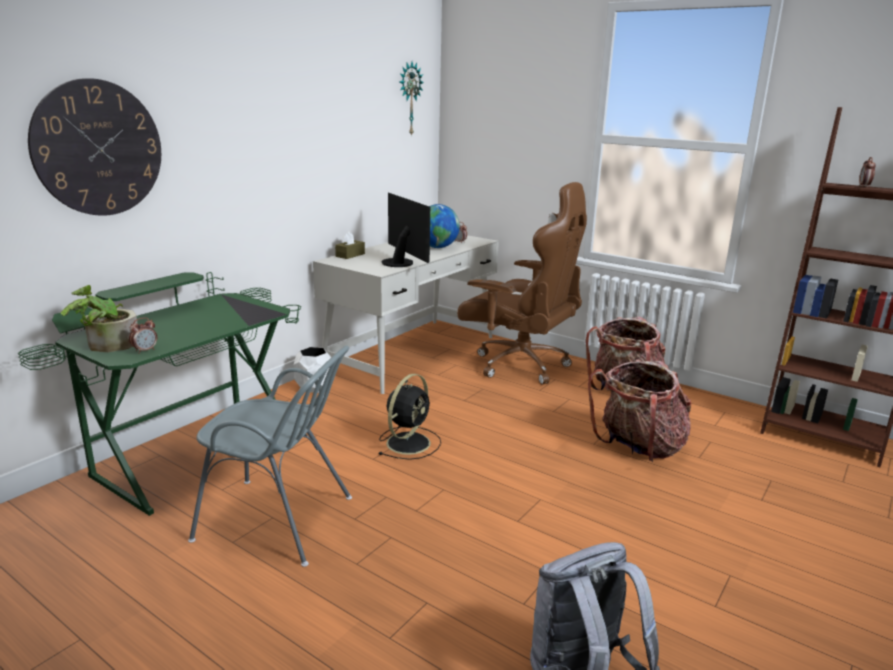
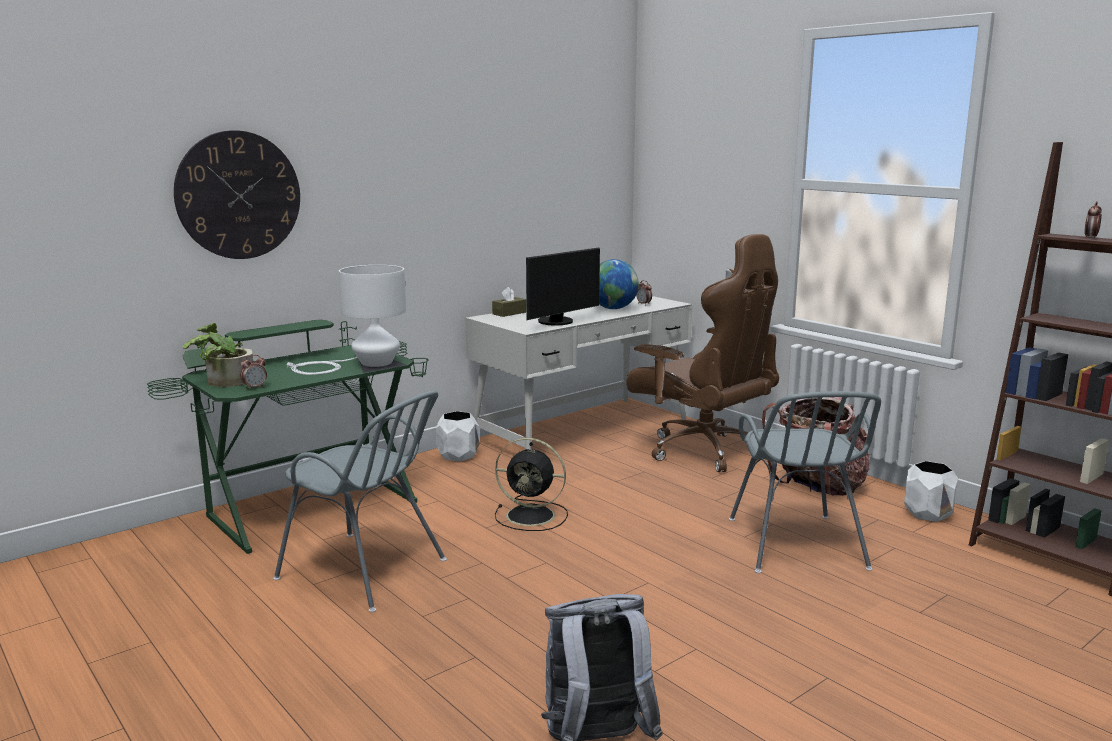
camera: 15 degrees right, 5 degrees down
black fan [379,374,441,460] -> black fan turned 60 degrees clockwise [495,438,568,531]
monitor [382,193,430,267] -> monitor turned 60 degrees clockwise [526,247,600,326]
wall clock [400,62,424,137] -> none
backpack [588,359,691,462] -> grey chair [729,391,881,573]
none -> white table lamp [287,265,406,375]
none -> white planter [904,461,958,522]

